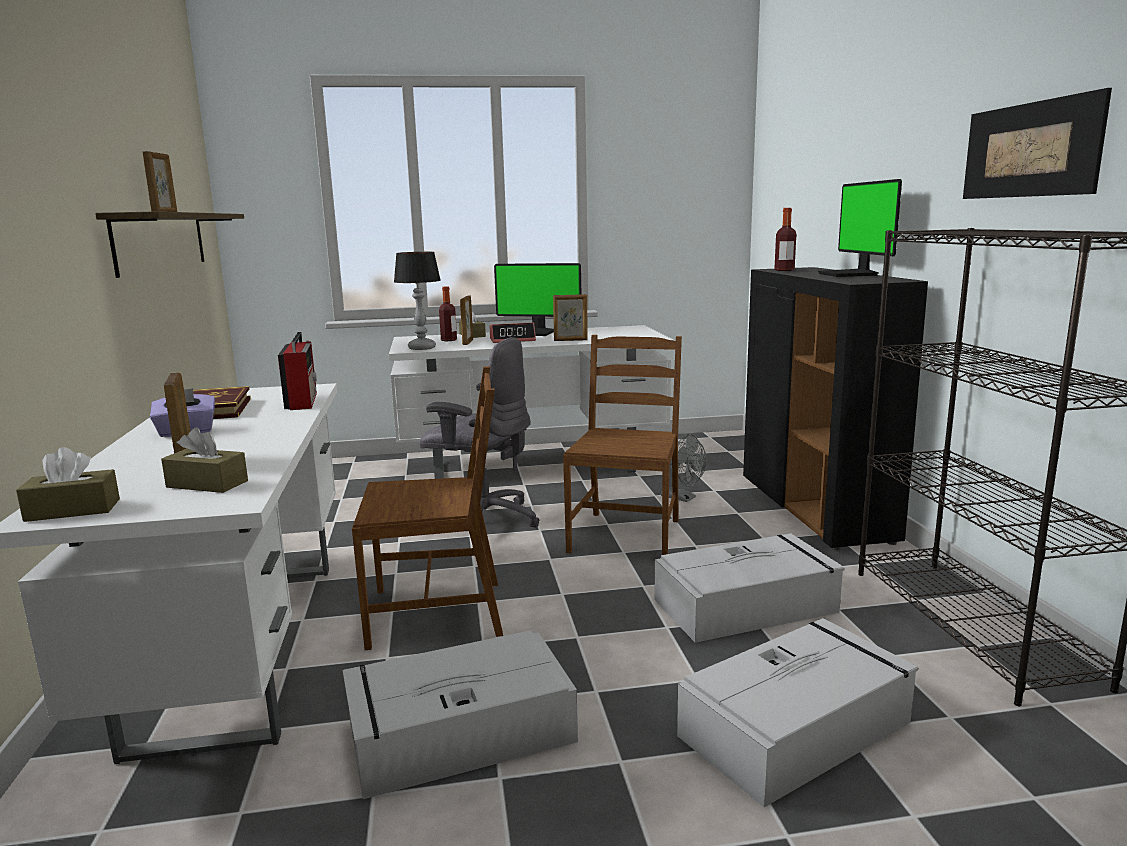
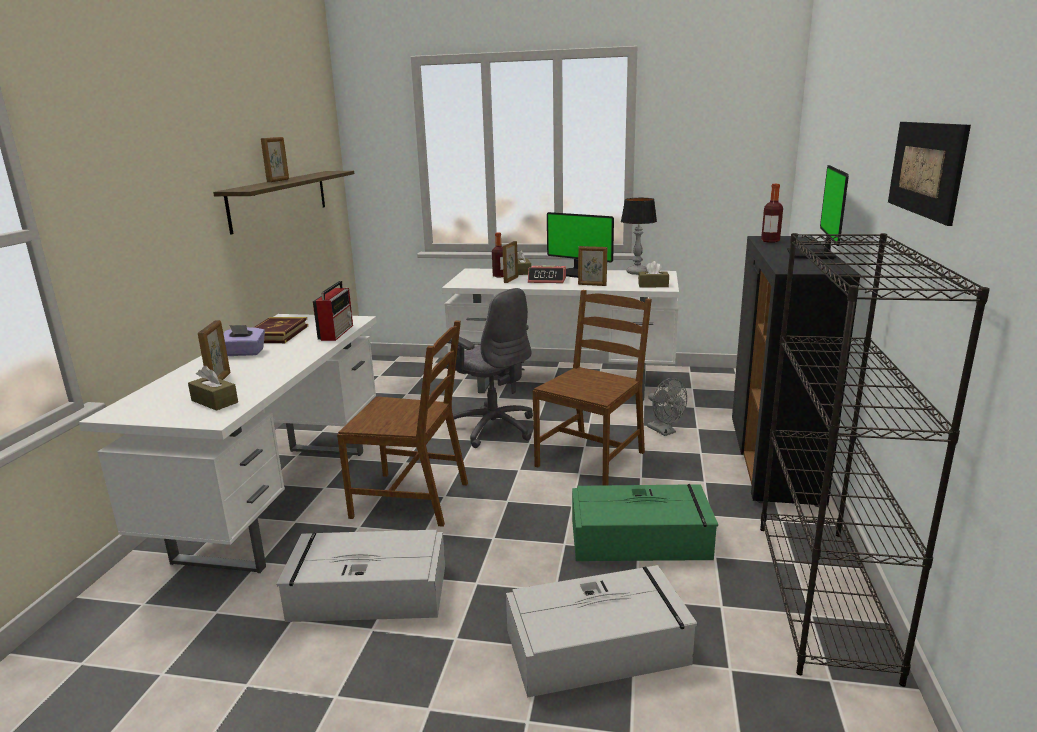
camera: 20 degrees right, 5 degrees up
brown tissue box [16,447,120,522] -> brown tissue box moved to [638,261,669,288]
table lamp [394,252,441,350] -> table lamp moved to [621,198,657,275]
grey storage box [655,533,845,643] -> green storage box [572,484,718,561]

